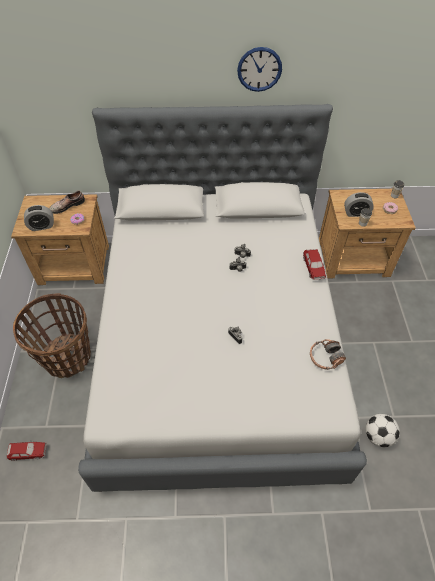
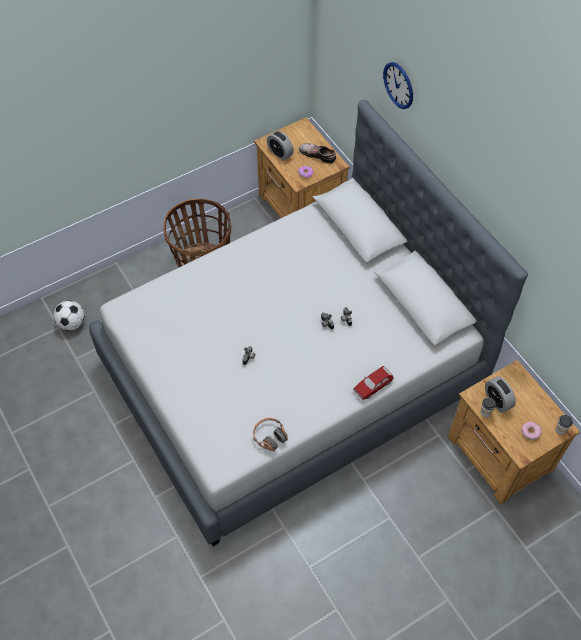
camera: 60 degrees right, 5 degrees up
toy car [6,442,47,461] -> none
wall clock [237,47,282,92] -> wall clock moved to [383,62,413,109]
football [366,414,400,447] -> football moved to [53,300,85,331]

